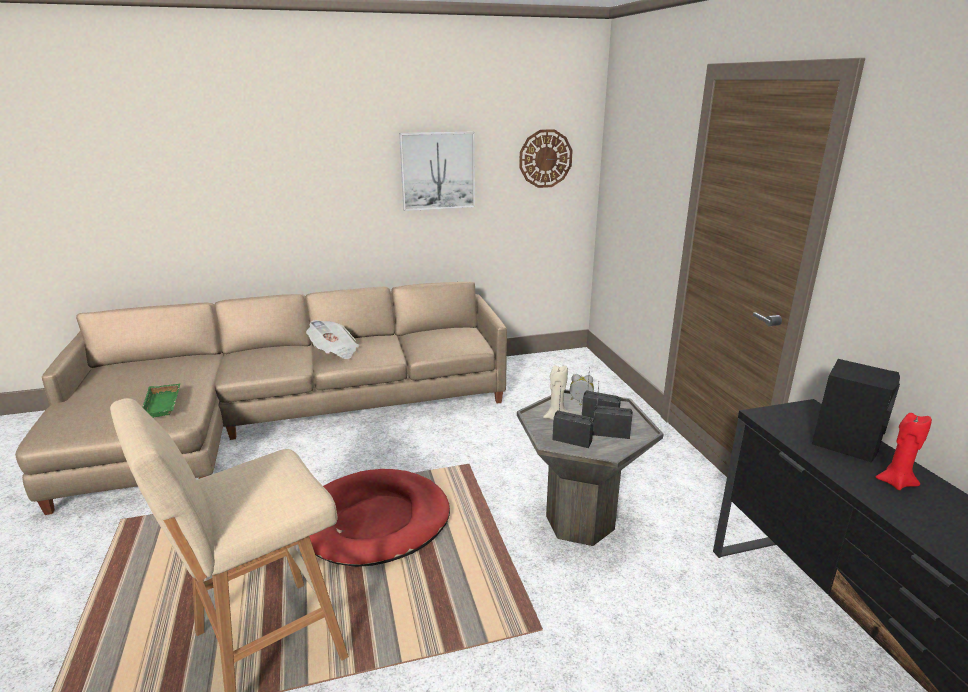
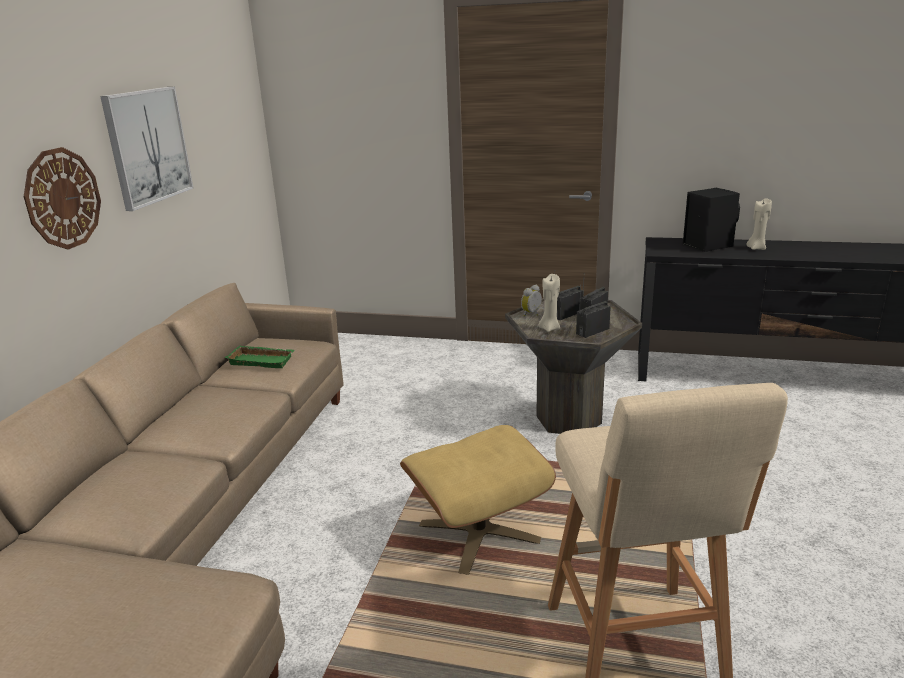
camera: 60 degrees left, 0 degrees up
green tray [143,384,180,418] -> green tray moved to [224,345,295,368]
newspaper [306,320,359,359] -> none
red dog bed [309,469,450,567] -> beige ottoman [400,425,556,575]
wall clock [519,129,573,188] -> wall clock moved to [24,147,101,249]
red candle [876,413,932,490] -> beige candle [746,198,772,250]

